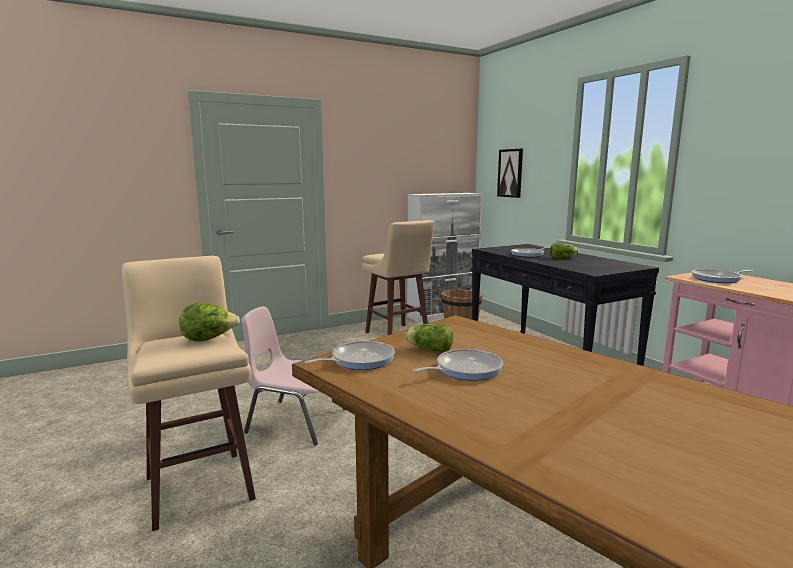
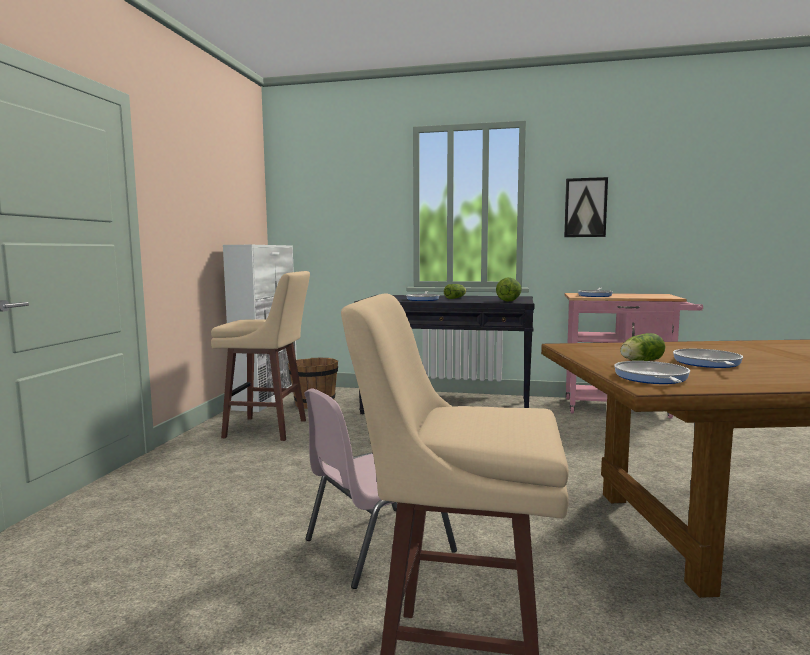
camera: 50 degrees left, 5 degrees down
lettuce [179,303,240,342] -> lettuce moved to [496,277,522,302]
picture [497,149,523,198] -> picture moved to [564,177,608,237]

